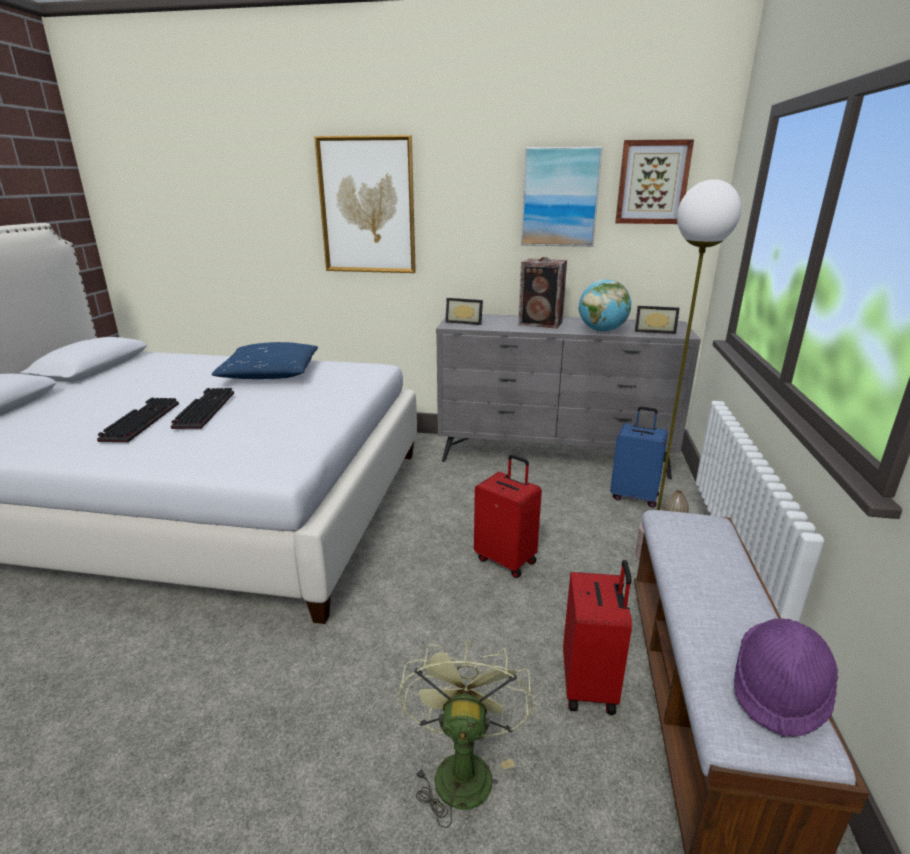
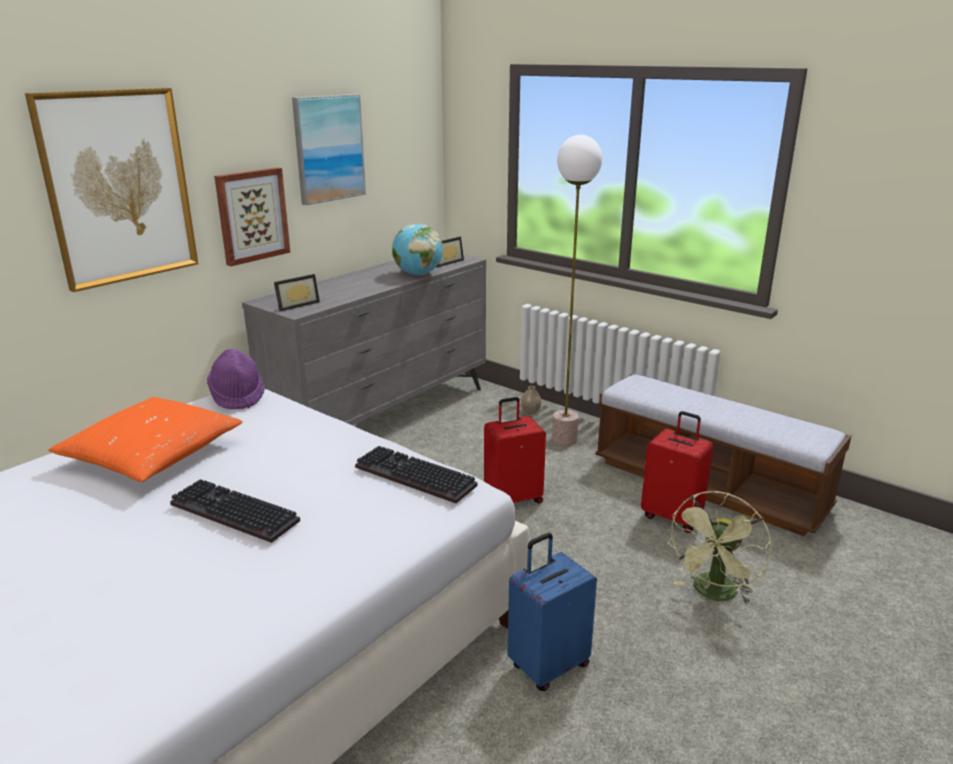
camera: 60 degrees left, 0 degrees up
keyboard [97,397,179,442] -> keyboard moved to [355,446,478,503]
blue pillow [212,342,318,379] -> orange pillow [48,397,243,482]
green fan [399,639,533,828] -> green fan turned 90 degrees counterclockwise [667,491,772,605]
speaker [518,257,567,329] -> none
blue suitcase [610,406,668,508] -> blue suitcase moved to [507,533,597,691]
picture [615,139,694,224] -> picture moved to [214,168,290,266]
purple hat [734,618,838,737] -> purple hat moved to [207,349,265,410]

